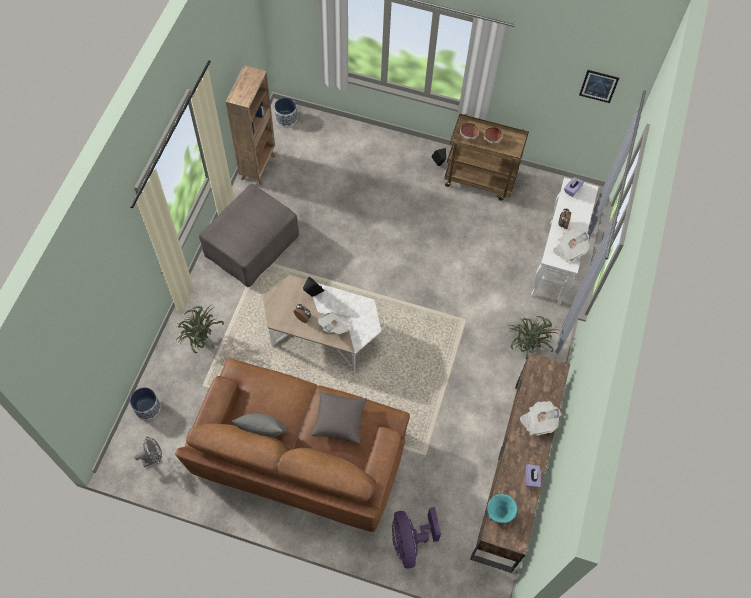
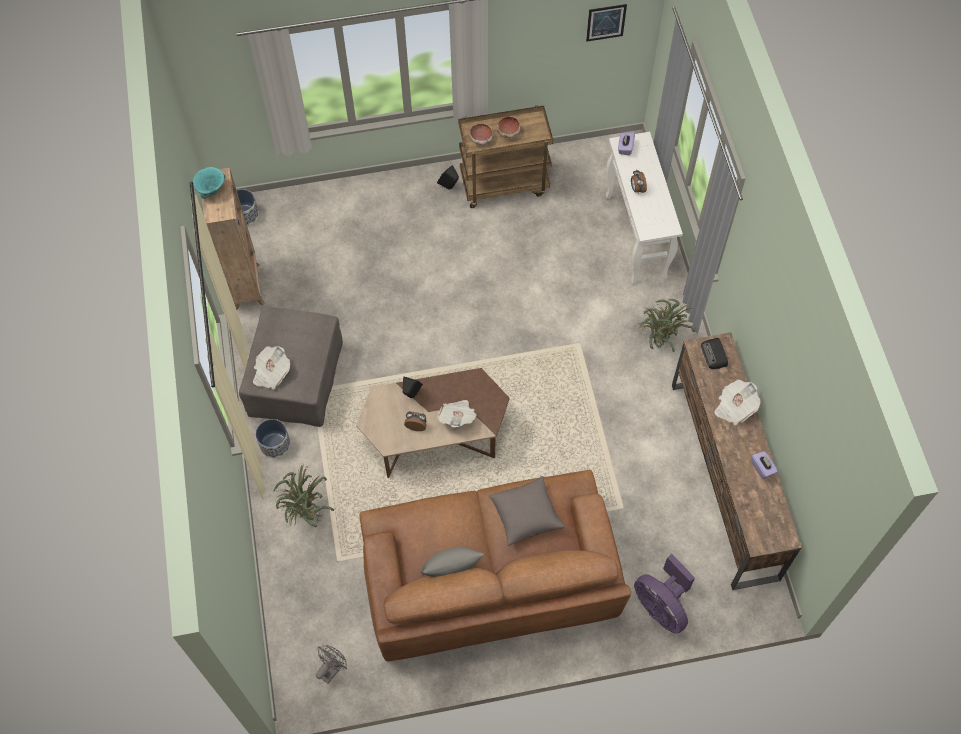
camera: 25 degrees left, 0 degrees up
planter [130,387,161,420] -> planter moved to [256,419,291,458]
white coffee table [263,275,381,371] -> brown coffee table [356,368,510,478]
turquoise bowl [487,494,518,523] -> turquoise bowl moved to [193,167,225,199]
newspaper [553,228,590,262] -> newspaper moved to [253,346,290,389]
none -> radio [701,338,728,369]

